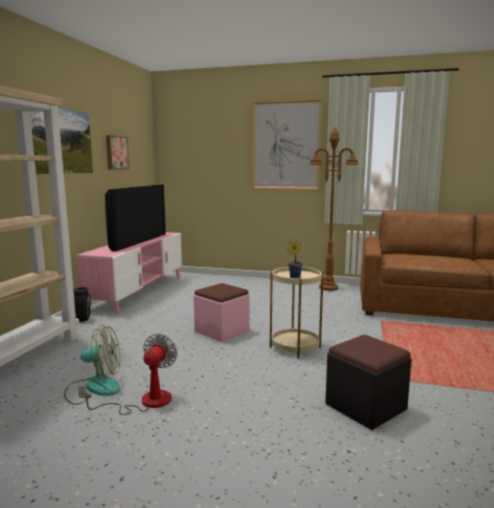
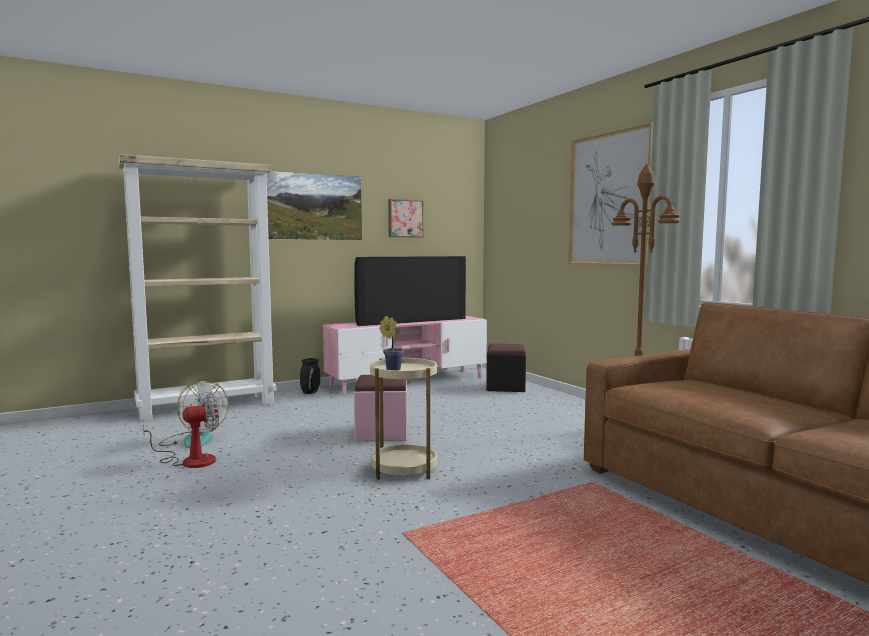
camera: 45 degrees right, 5 degrees down
black ottoman [325,335,412,430] -> black ottoman moved to [486,344,526,392]

